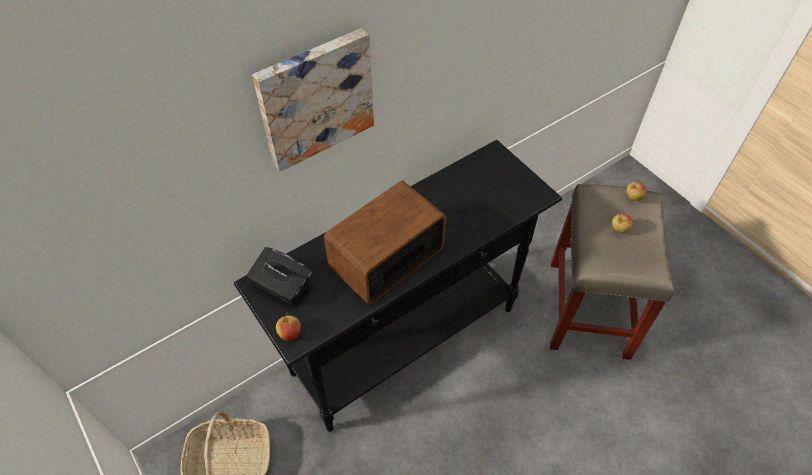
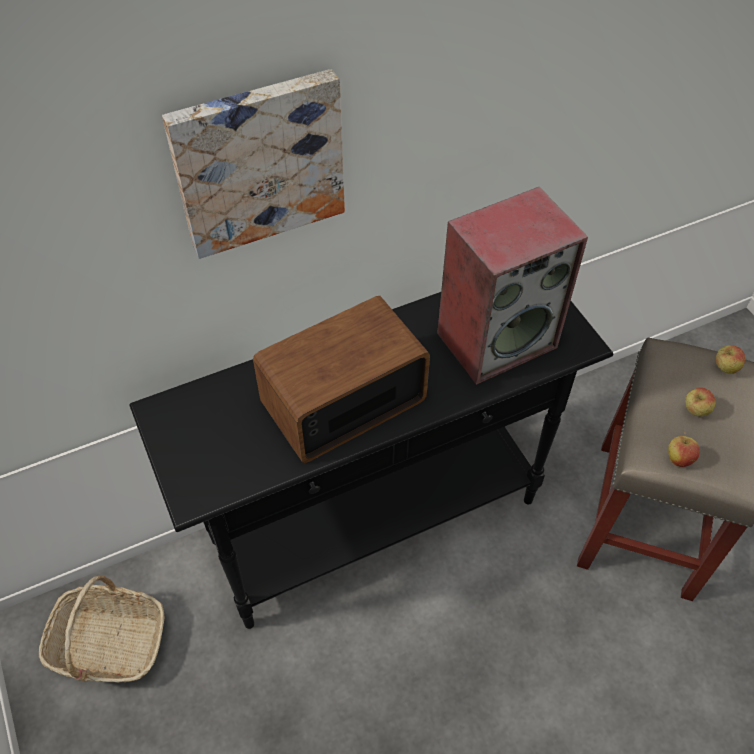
camera: 10 degrees right, 0 degrees up
black tissue box [247,247,312,305] -> none
apple [276,313,301,341] -> apple moved to [668,433,700,467]
none -> speaker [437,187,588,385]

